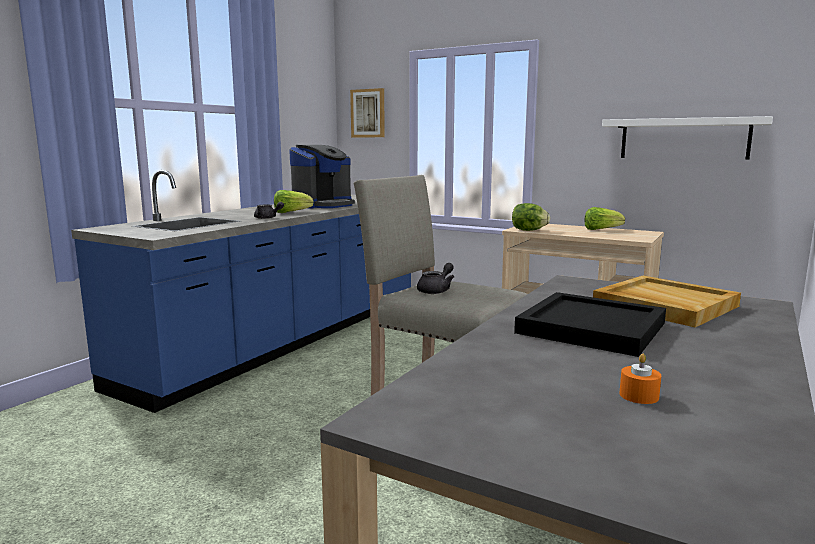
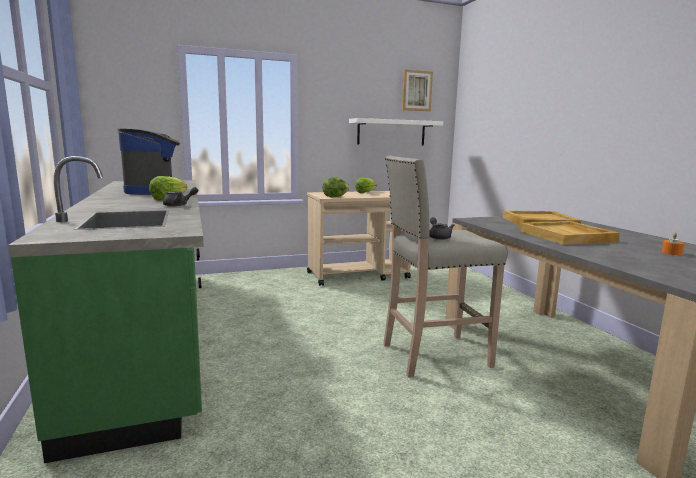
camera: 50 degrees left, 0 degrees up
blue counter [71,170,411,413] -> green counter [8,156,204,463]
picture [350,88,385,137] -> picture moved to [402,70,433,111]
black tray [514,292,666,357] -> beige tray [519,221,620,245]

